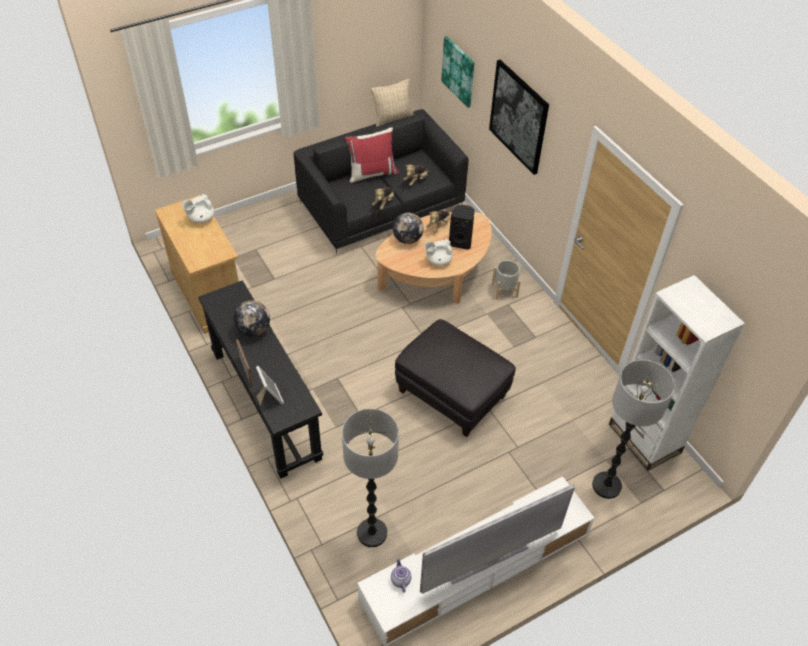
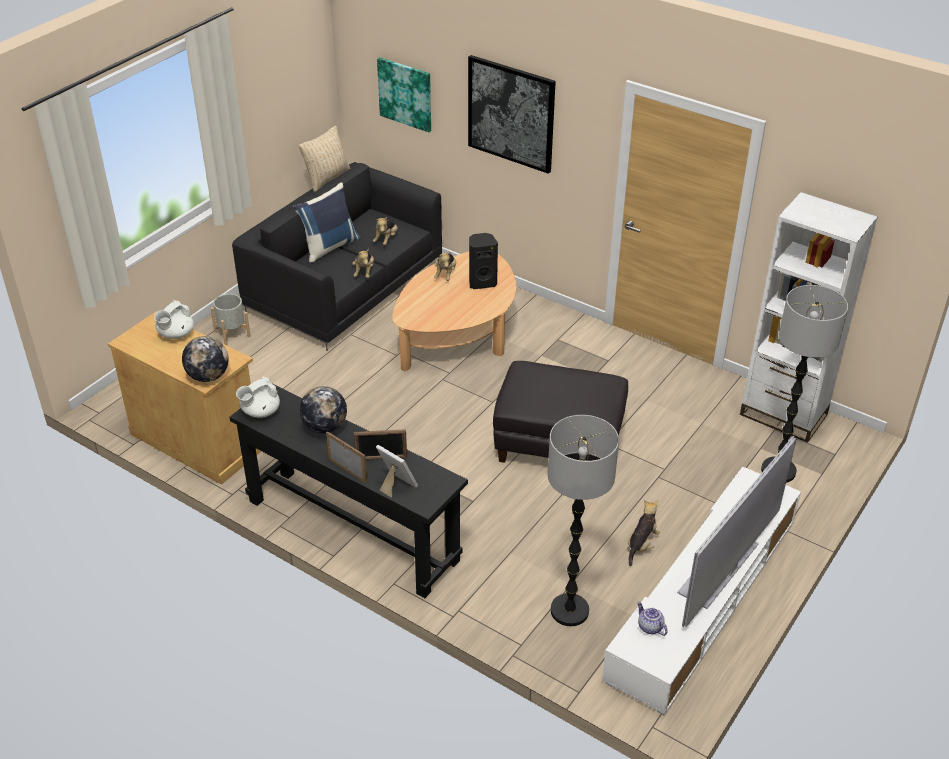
camera: 25 degrees left, 10 degrees down
red pillow [345,127,399,183] -> blue pillow [293,182,361,264]
globe [393,213,424,244] -> globe moved to [182,336,229,382]
white teapot [424,239,453,266] -> white teapot moved to [236,377,280,418]
grey planter [492,260,521,300] -> grey planter moved to [211,294,251,346]
none -> picture frame [354,429,407,460]
none -> plush toy [628,500,660,566]

